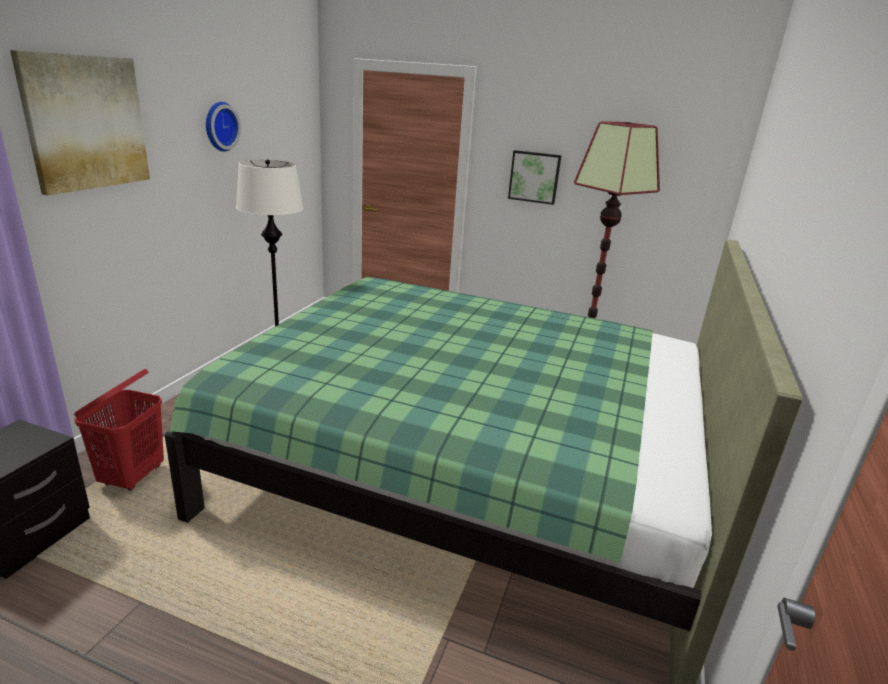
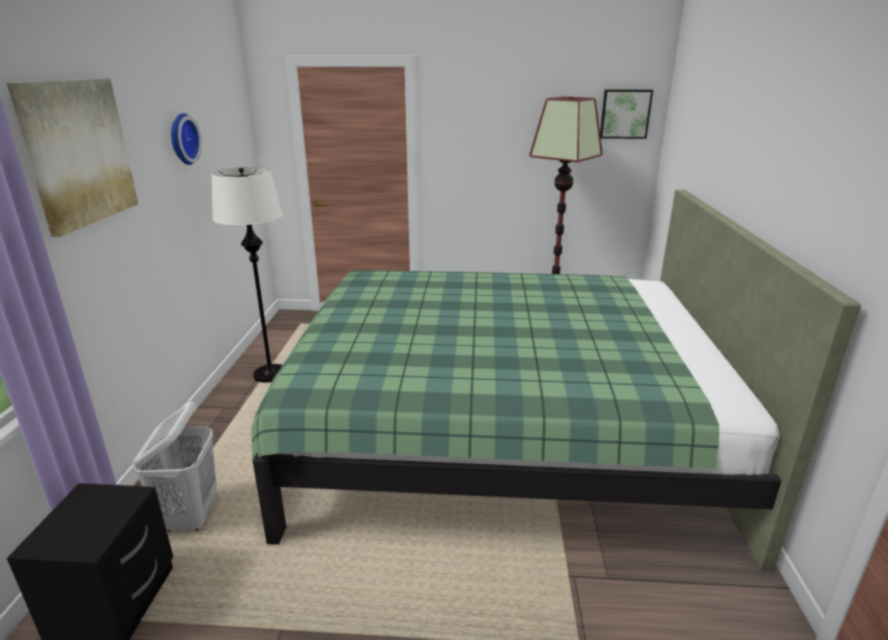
camera: 15 degrees left, 0 degrees up
red laundry basket [74,369,164,491] -> white laundry basket [133,402,217,532]
picture [508,150,562,205] -> picture moved to [600,90,653,139]

